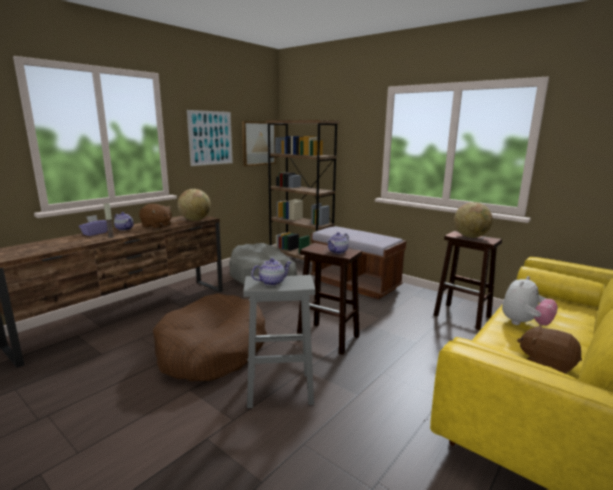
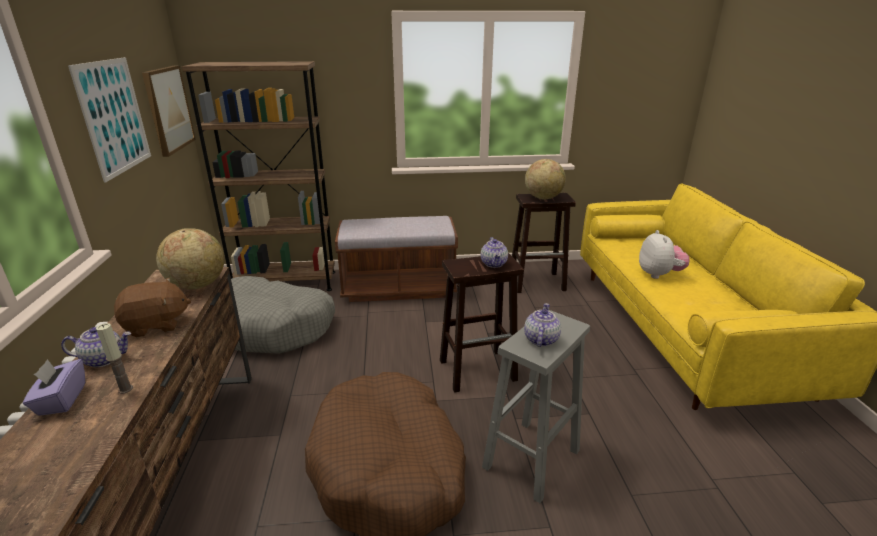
camera: 45 degrees left, 10 degrees up
brown plush toy [517,324,582,374] -> none

